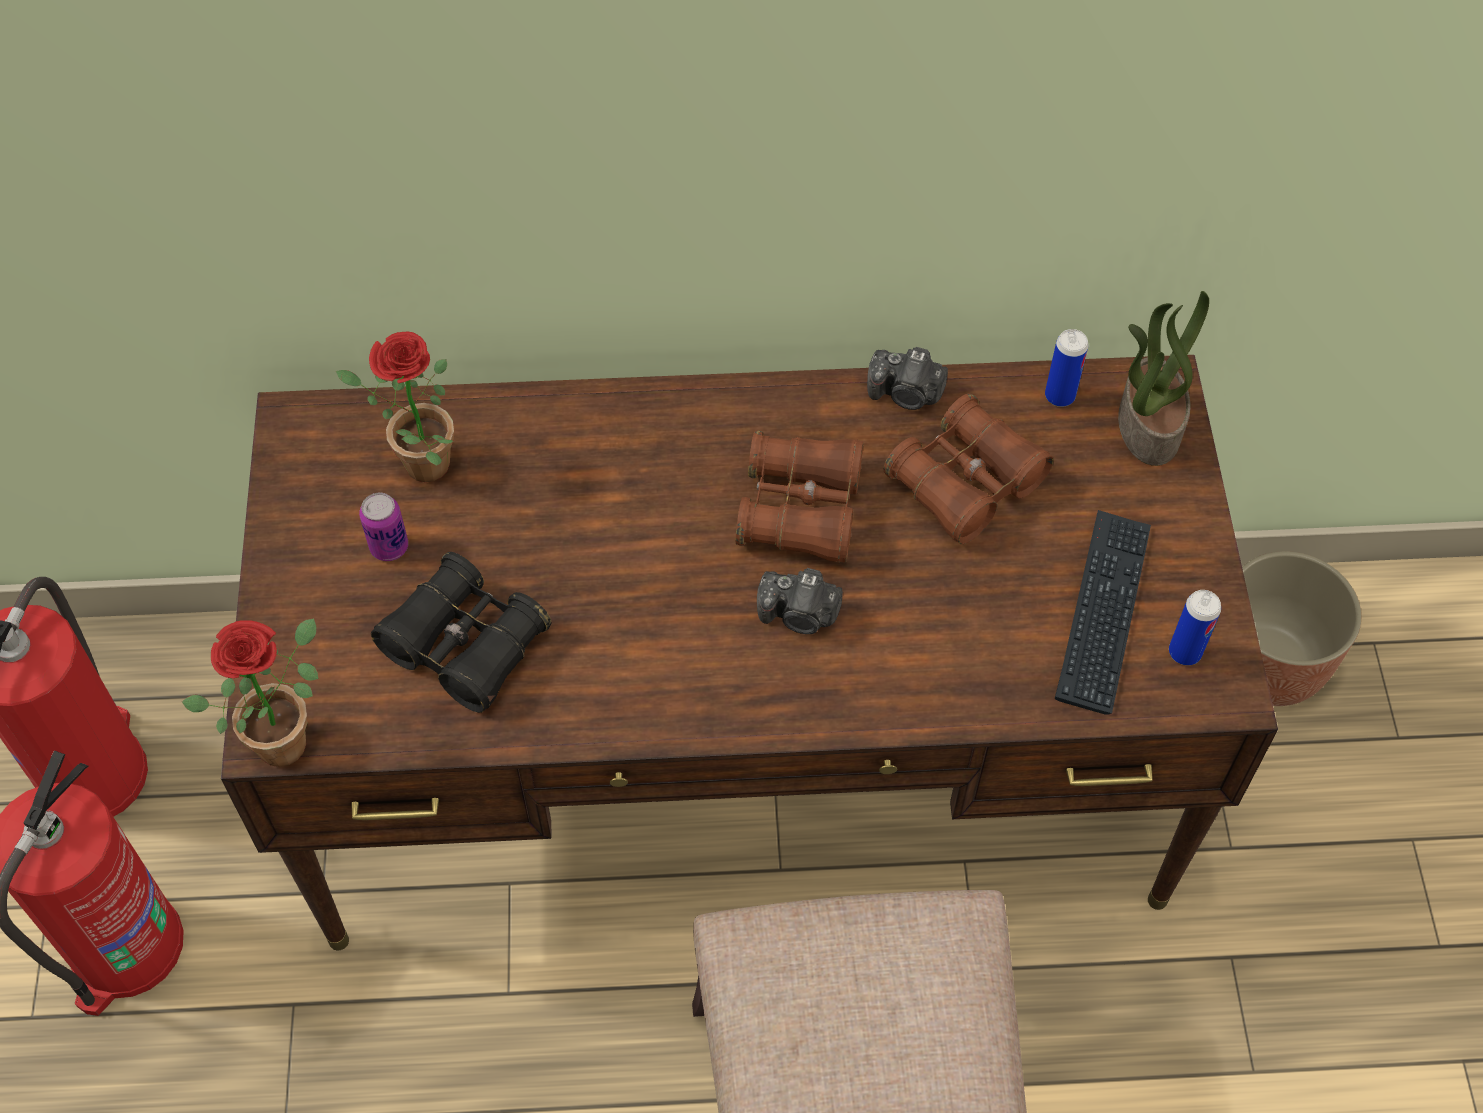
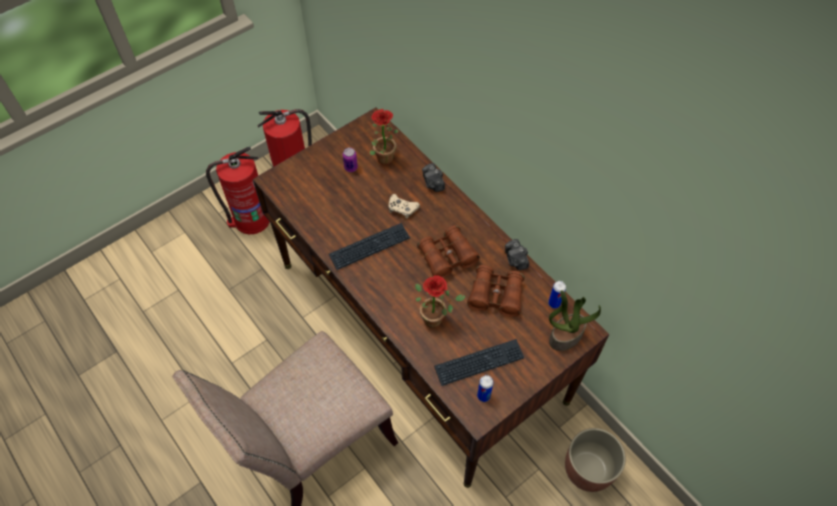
camera: 55 degrees right, 0 degrees up
potted plant [182,618,319,767] -> potted plant moved to [415,275,466,328]
black binoculars [371,552,551,713] -> none
camera [757,568,843,634] -> camera moved to [422,163,445,192]
none -> keyboard [329,223,410,270]
none -> beige game controller [388,194,420,219]

